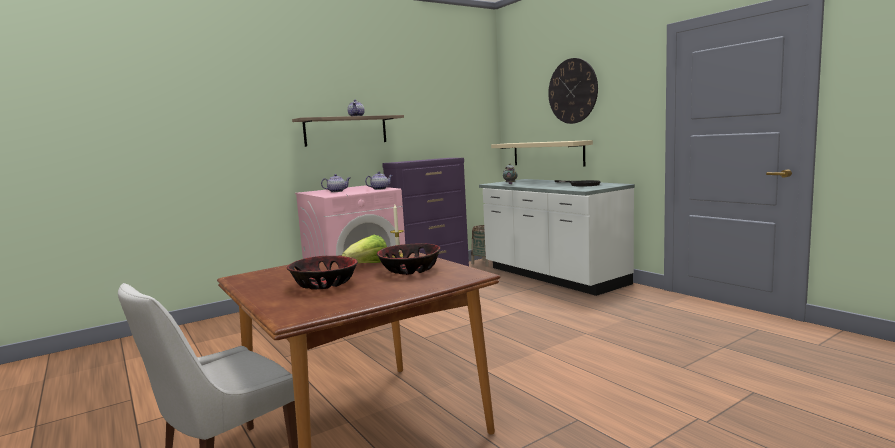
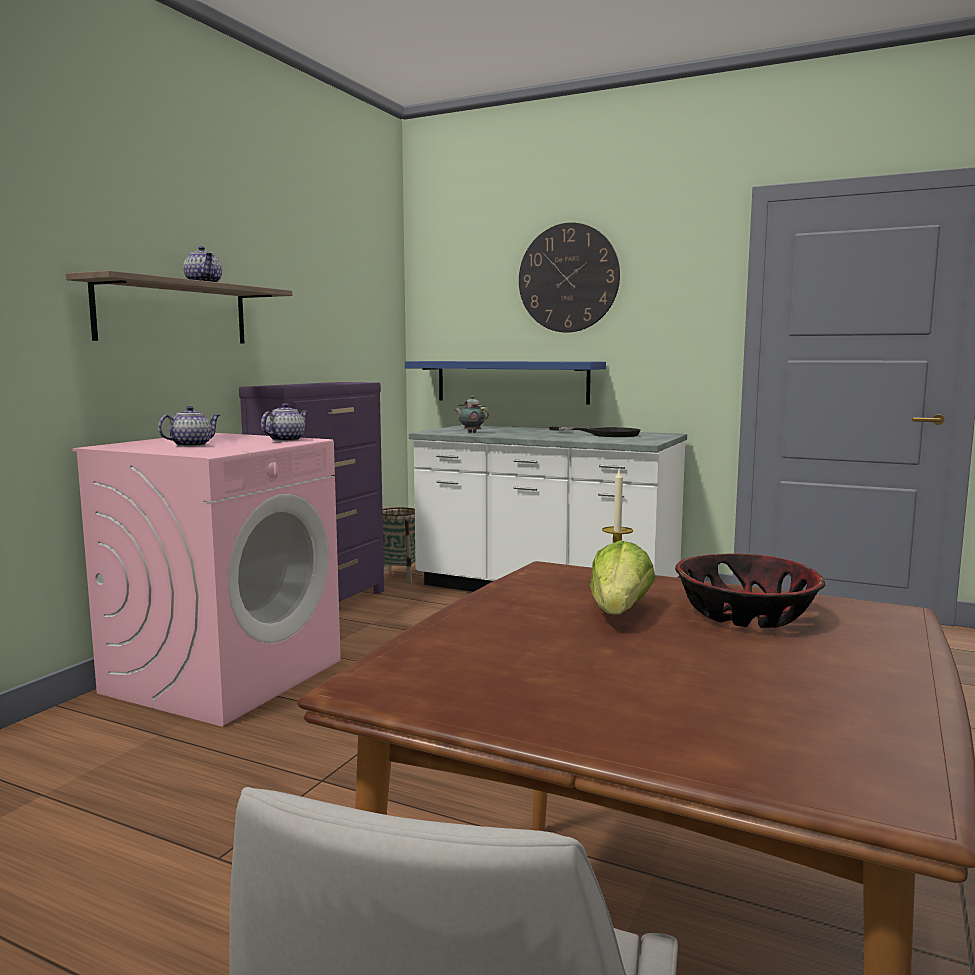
camera: 30 degrees left, 0 degrees up
bowl [287,256,358,290] -> none
beige shelf [491,140,593,166] -> blue shelf [405,361,606,405]

